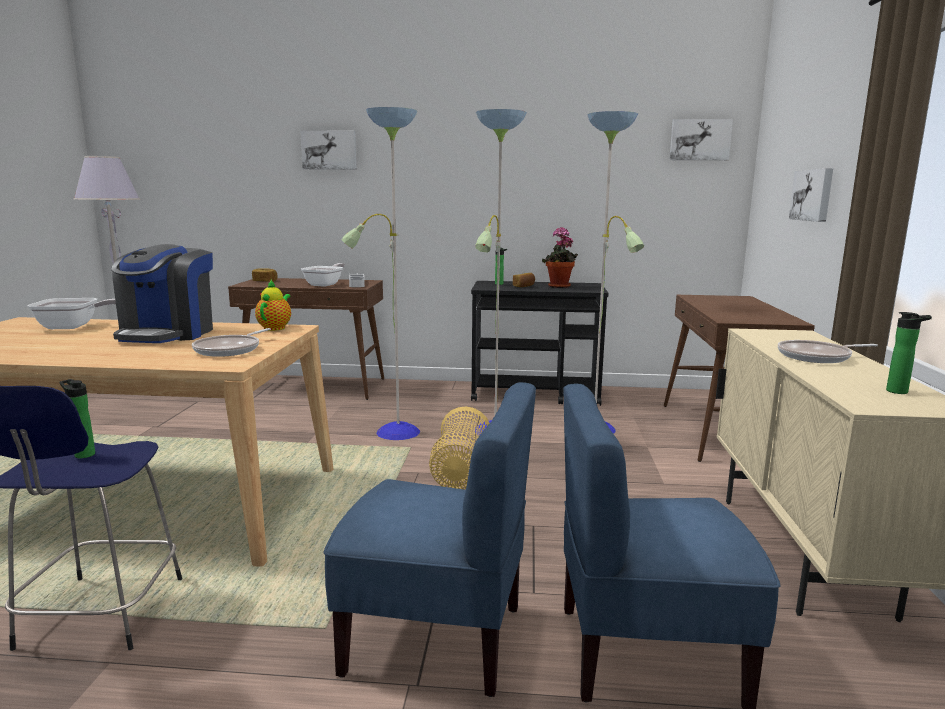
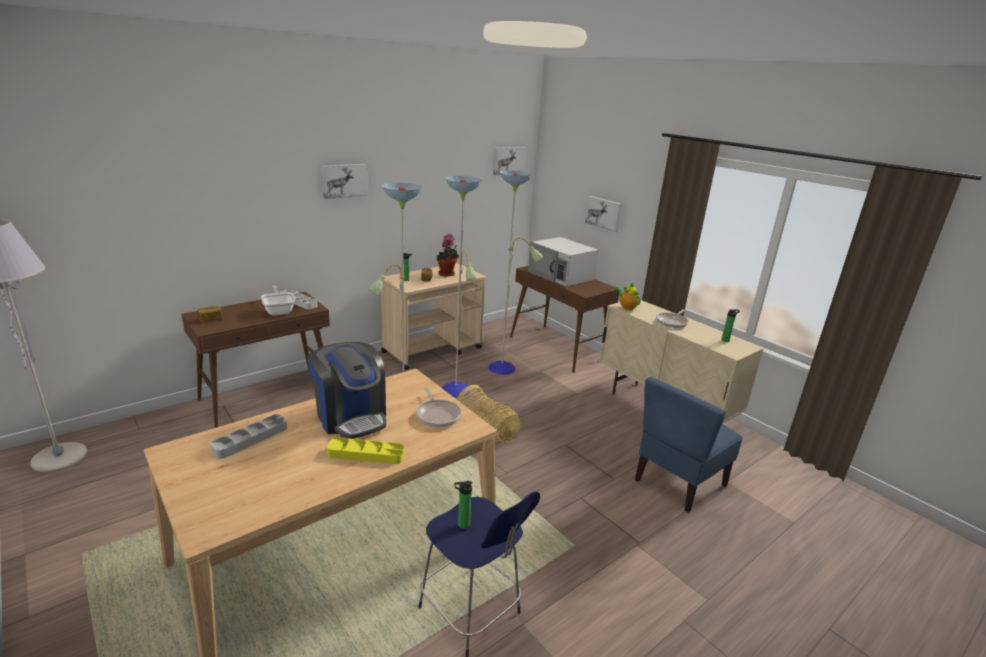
camera: 45 degrees left, 10 degrees up
frying pan [27,298,116,329] -> grey tray [210,414,287,459]
teapot [255,280,291,331] -> teapot moved to [615,283,641,310]
picture [300,131,357,170] -> picture moved to [321,164,368,199]
blue chair [323,382,536,697] -> none
black cart [471,281,608,406] -> beige cart [381,263,486,370]
none -> yellow tray [327,437,405,464]
none -> white microwave [528,237,599,286]

